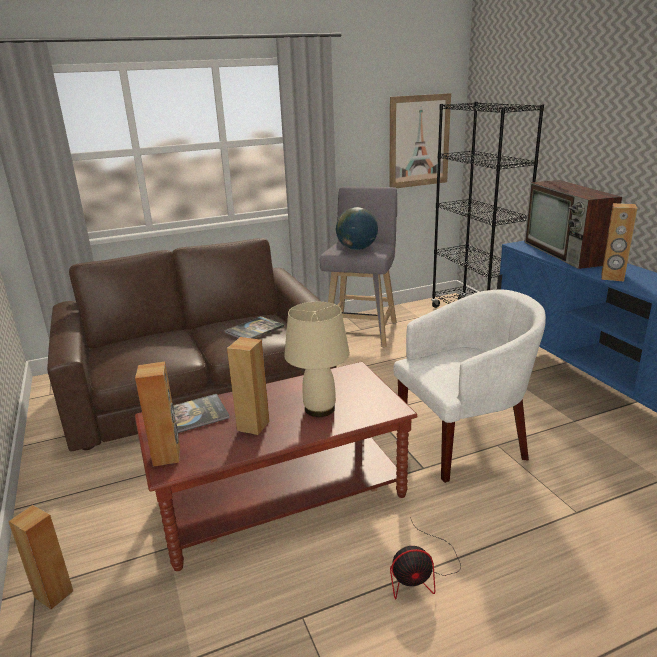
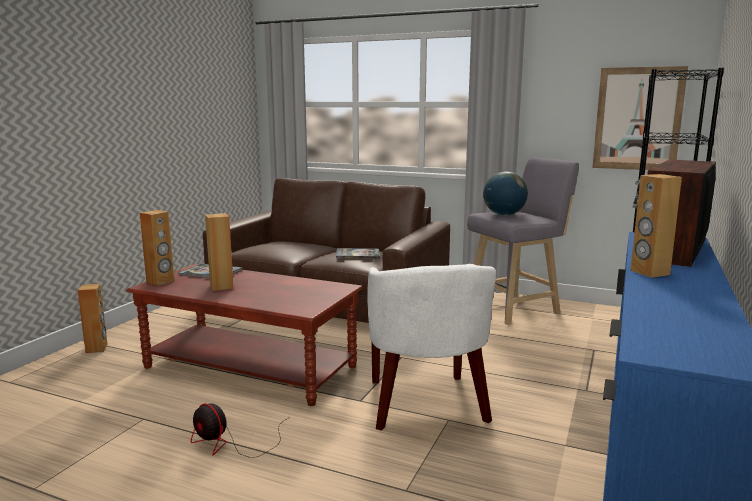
camera: 45 degrees right, 10 degrees down
beige table lamp [284,302,350,417] -> none
white armchair [393,289,546,483] -> white armchair turned 60 degrees clockwise [367,264,496,430]

